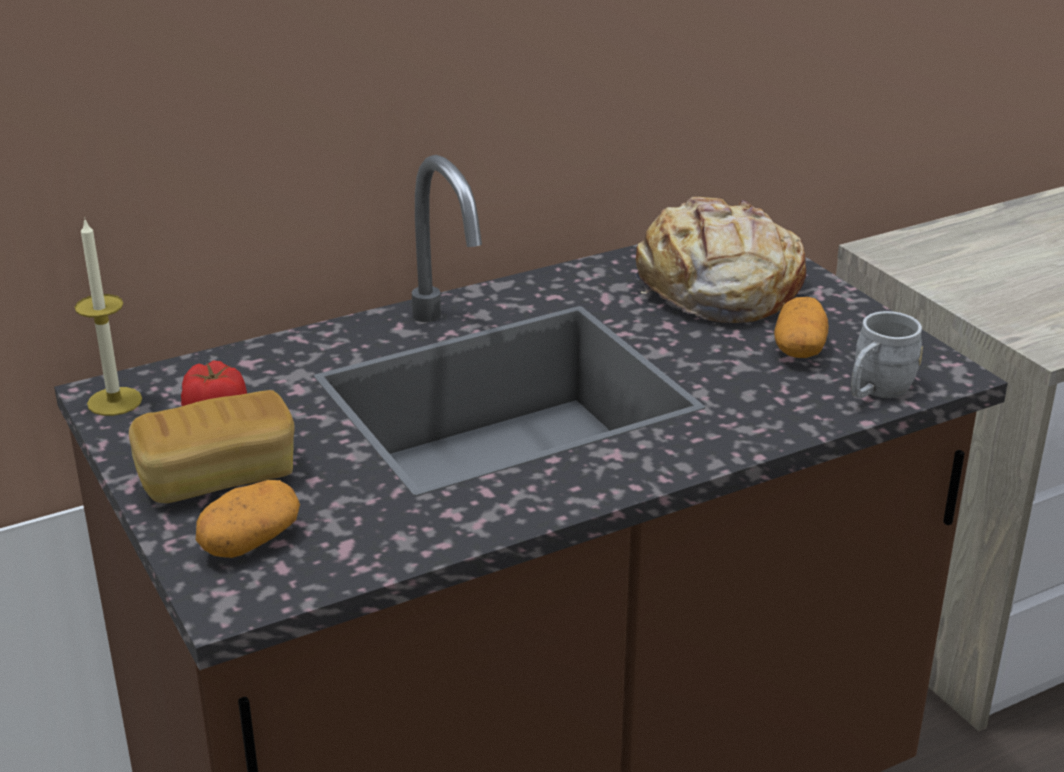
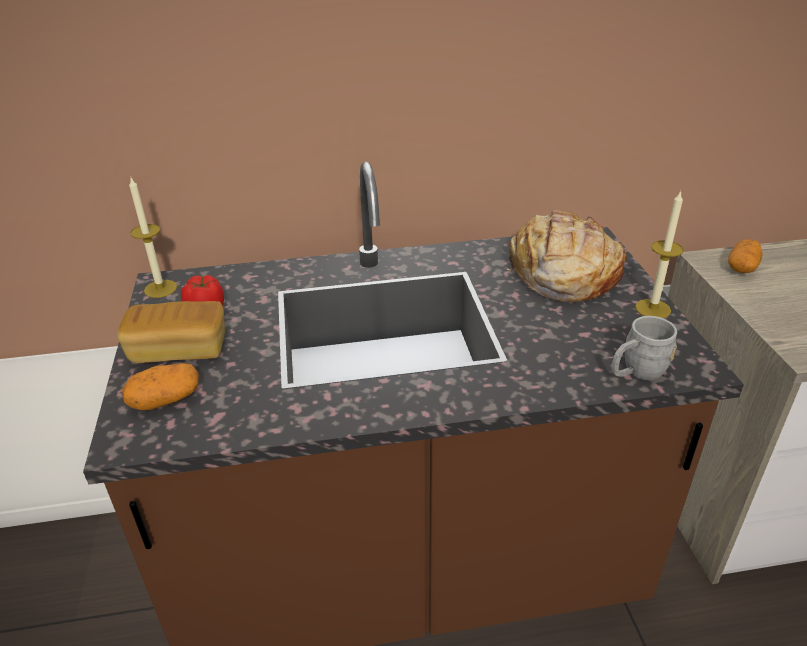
camera: 20 degrees right, 5 degrees up
potato [774,297,828,358] -> potato moved to [728,239,763,273]
none -> candle [635,191,684,318]

